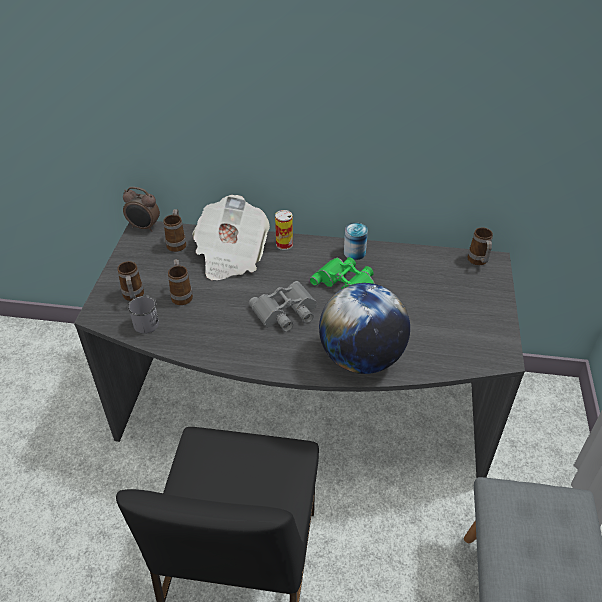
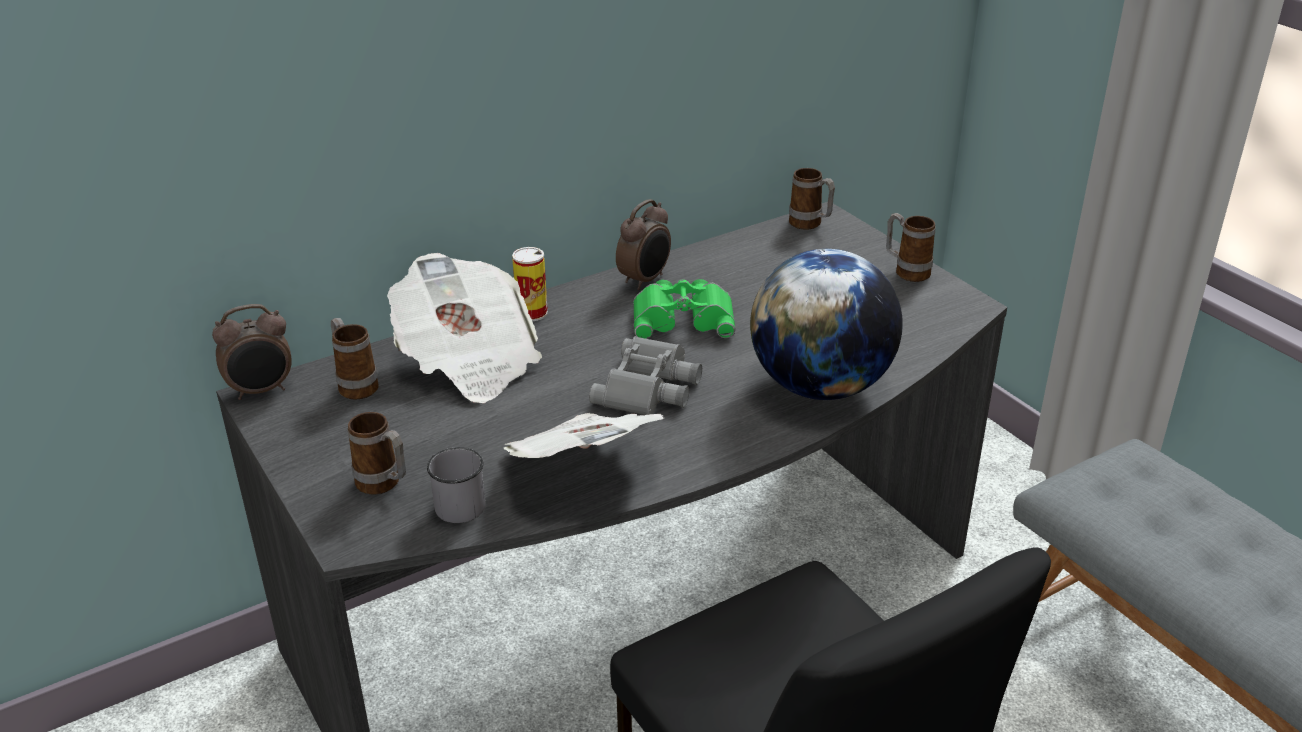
camera: 40 degrees left, 10 degrees down
mug [168,259,193,305] -> mug moved to [886,213,936,282]
can [344,223,368,260] -> alarm clock [616,199,671,290]
none -> newspaper [504,413,664,458]

